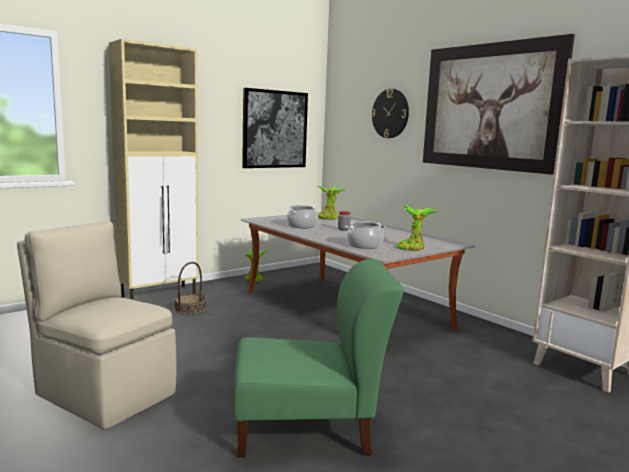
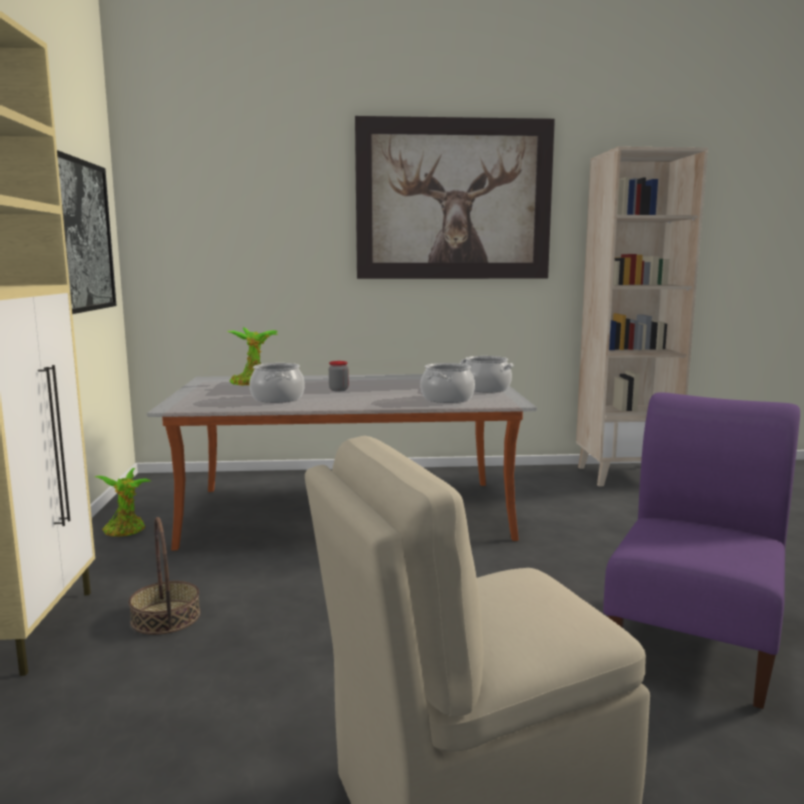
camera: 55 degrees left, 0 degrees up
green chair [233,259,404,457] -> purple chair [603,392,800,709]
wall clock [371,89,409,138] -> none
potted plant [396,204,438,251] -> cooking pot [460,356,514,393]

